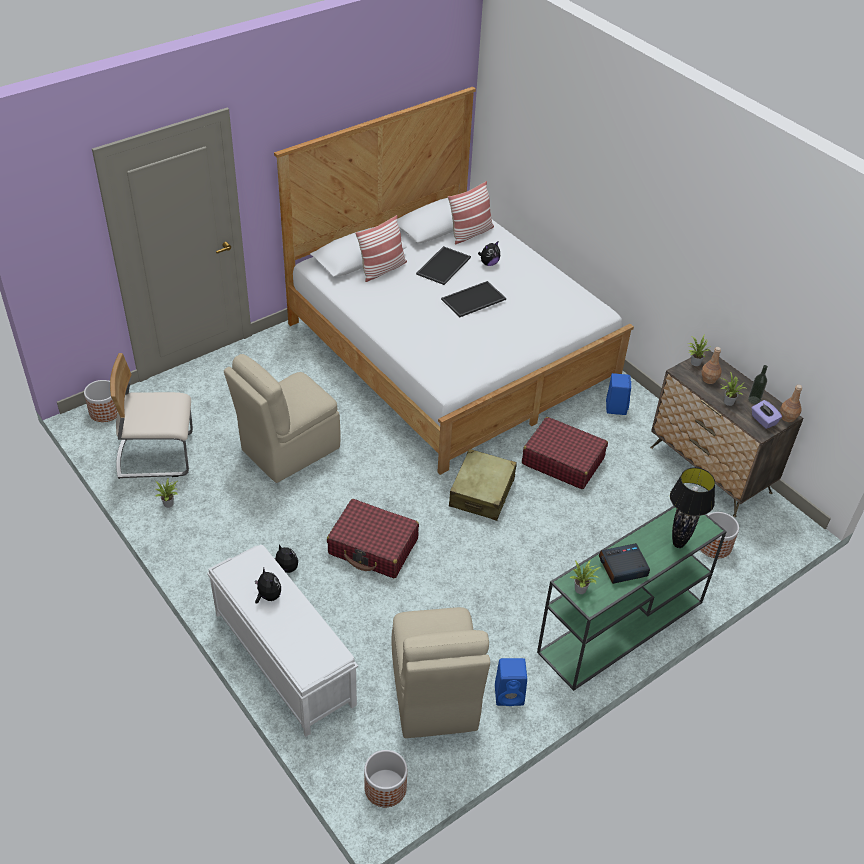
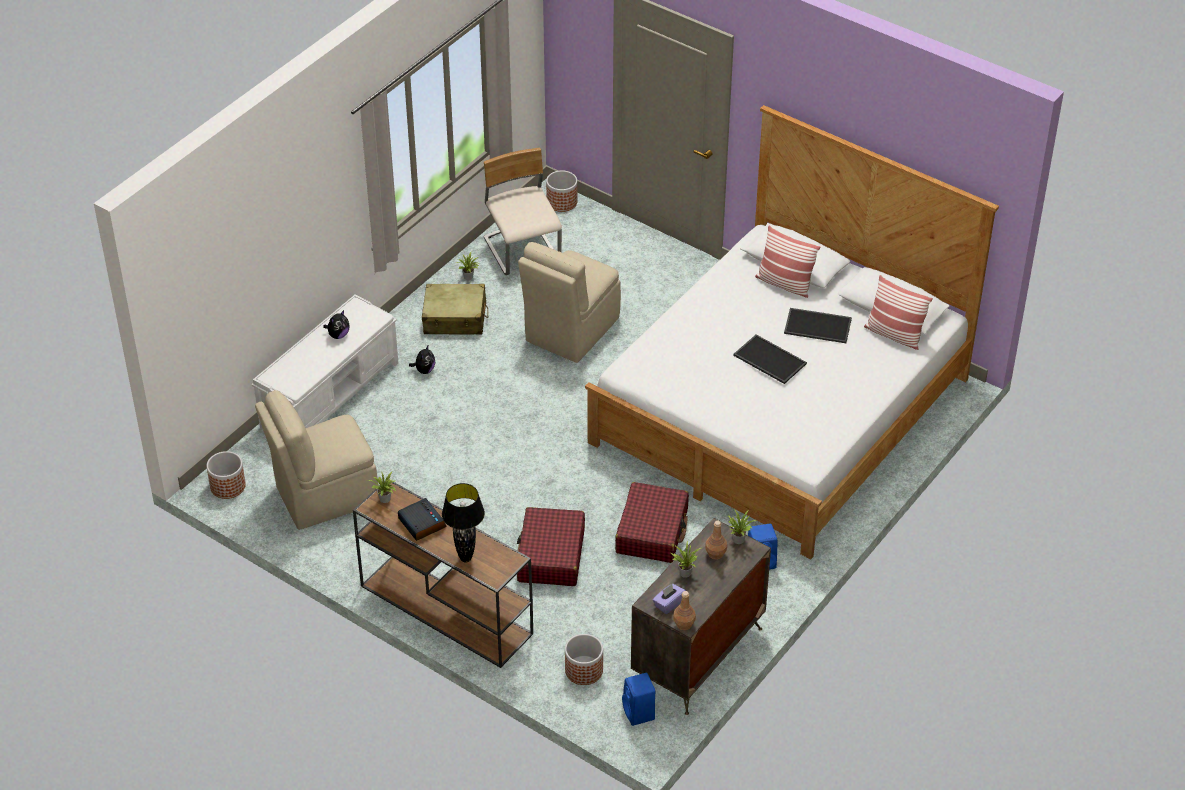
camera: 75 degrees right, 0 degrees up
beige chair [224,354,341,483] -> beige chair turned 90 degrees counterclockwise [518,242,621,363]
red suitcase [327,499,419,578] -> red suitcase moved to [517,507,585,586]
beige suitcase [449,449,517,521] -> beige suitcase moved to [422,284,488,335]
plush toy [478,242,500,266] -> none
blue speaker [495,658,527,706] -> blue speaker moved to [622,673,655,726]
green console table [537,506,727,691] -> brown console table [353,479,533,668]
bottle [748,365,768,404] -> none

